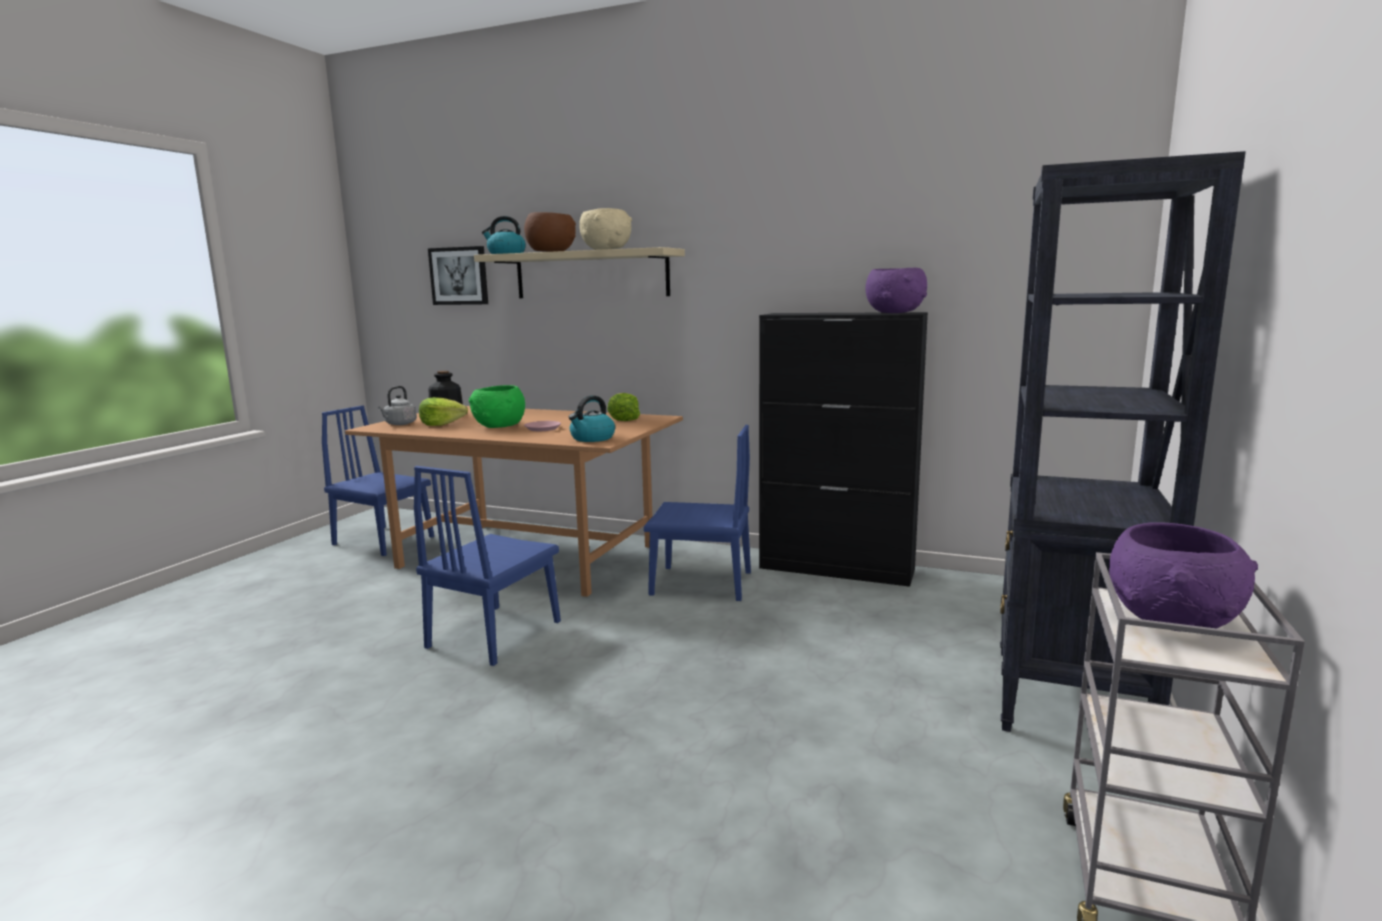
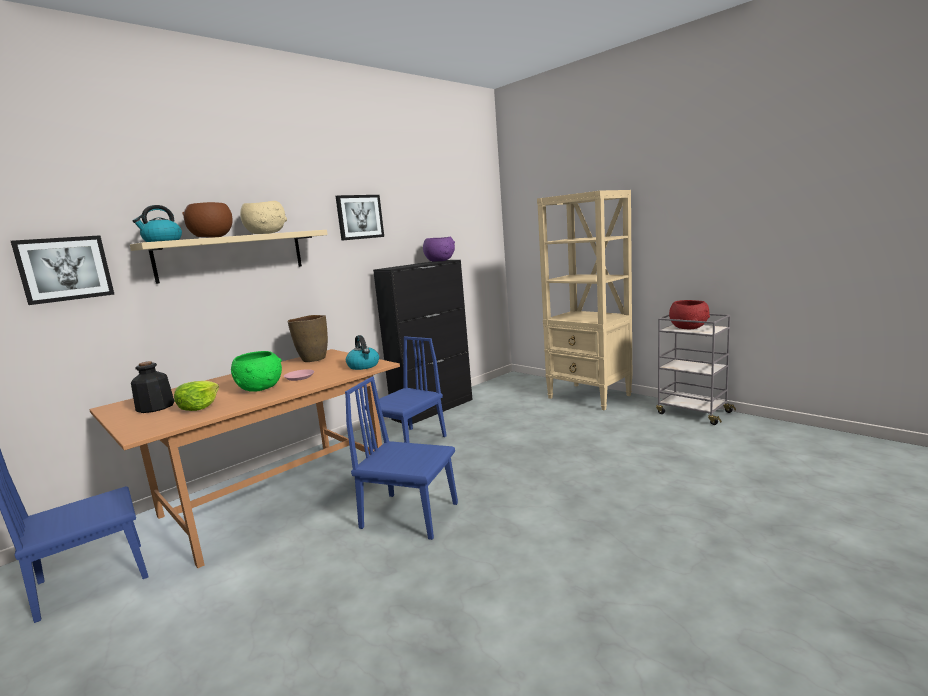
camera: 65 degrees left, 0 degrees up
grey kettle [378,386,417,425] -> none
blue chair [414,466,561,666] -> blue chair turned 150 degrees clockwise [345,376,458,540]
lettuce [607,393,640,421] -> brown vase [288,315,328,362]
black bookcase [1000,151,1246,732] -> beige bookcase [537,190,632,411]
purple bowl [1109,522,1258,632] -> red bowl [669,300,710,329]
none -> picture [335,195,384,241]

